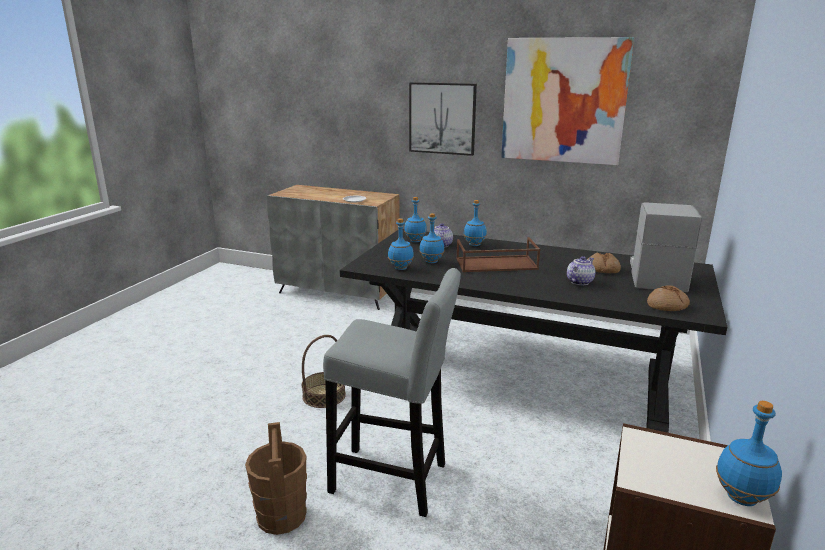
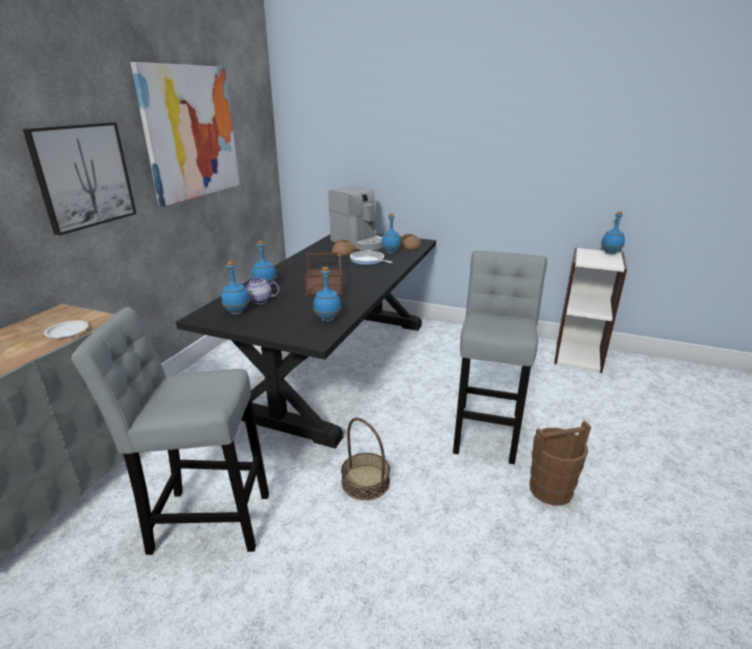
camera: 90 degrees left, 5 degrees up
blue bottle [419,213,444,263] -> blue bottle moved to [381,213,401,254]
teapot [567,256,596,285] -> frying pan [350,251,393,265]
coffee machine [630,202,702,293] -> coffee machine turned 150 degrees counterclockwise [328,186,383,251]
none -> grey stool [71,307,269,555]

